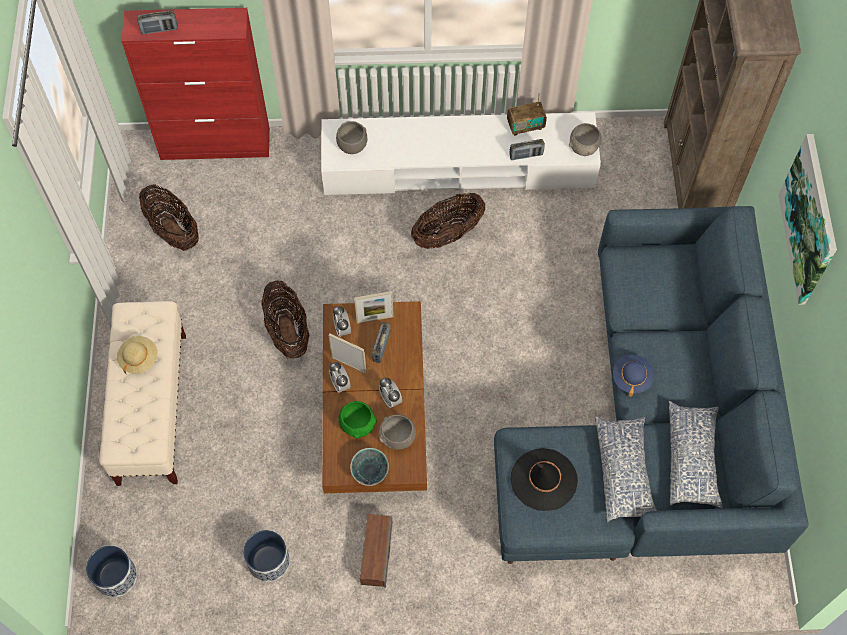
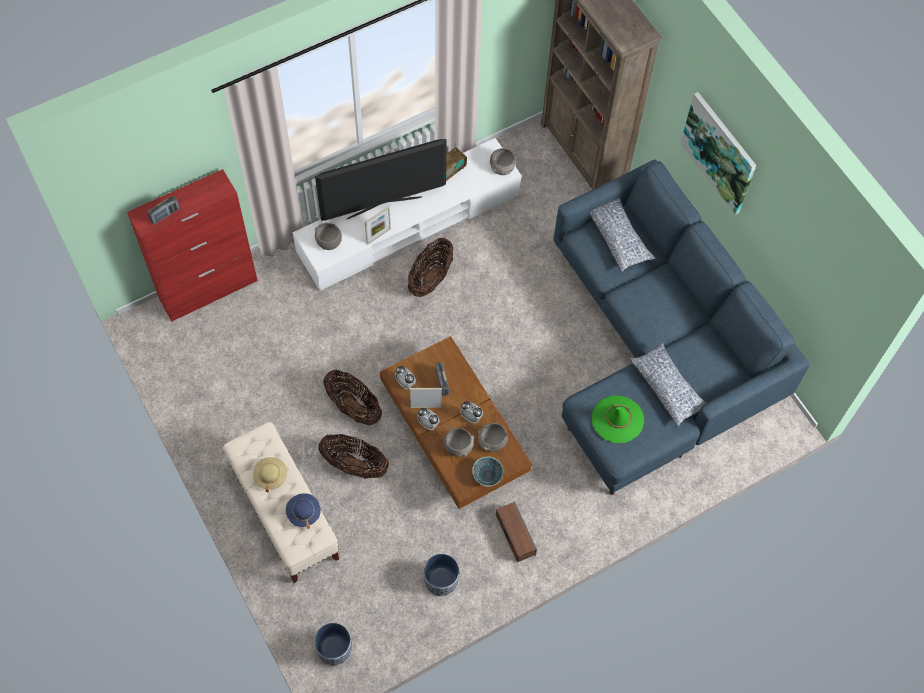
camera: 30 degrees left, 0 degrees up
basket [139,184,199,251] -> basket moved to [318,434,389,479]
green bowl [338,401,377,439] -> grey bowl [443,428,474,457]
picture frame [354,291,394,323] -> picture frame moved to [365,206,391,245]
radio [509,139,545,160] -> none
black hat [511,448,578,511] -> green hat [592,395,644,443]
blue hat [613,355,654,397] -> blue hat moved to [286,493,321,529]
pillow [668,401,722,508] -> pillow moved to [589,198,656,272]
none -> television [315,139,447,221]

